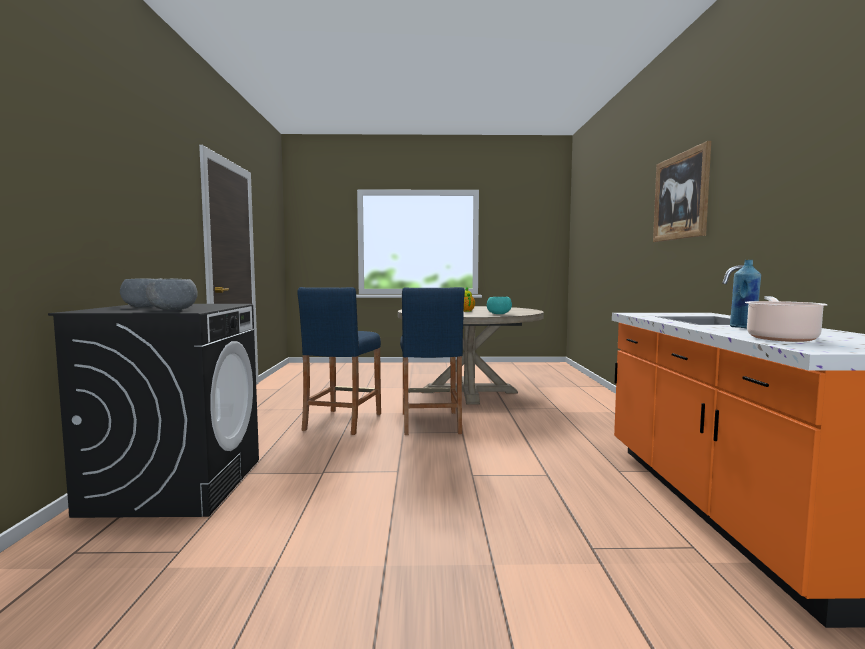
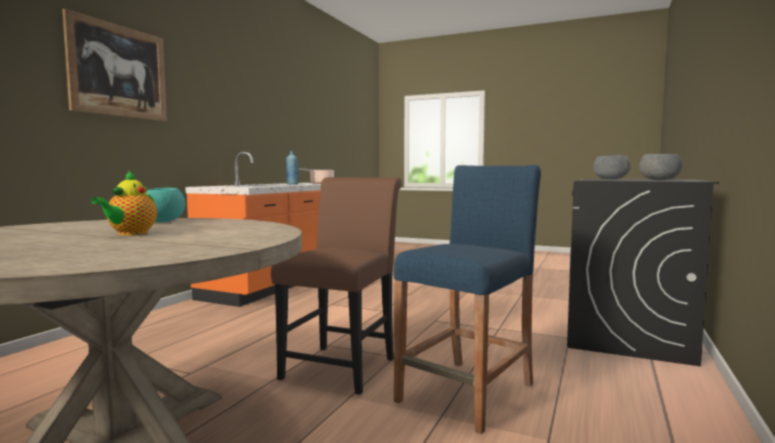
camera: 155 degrees left, 0 degrees up
blue stool [400,287,465,435] -> brown chair [271,177,402,395]

